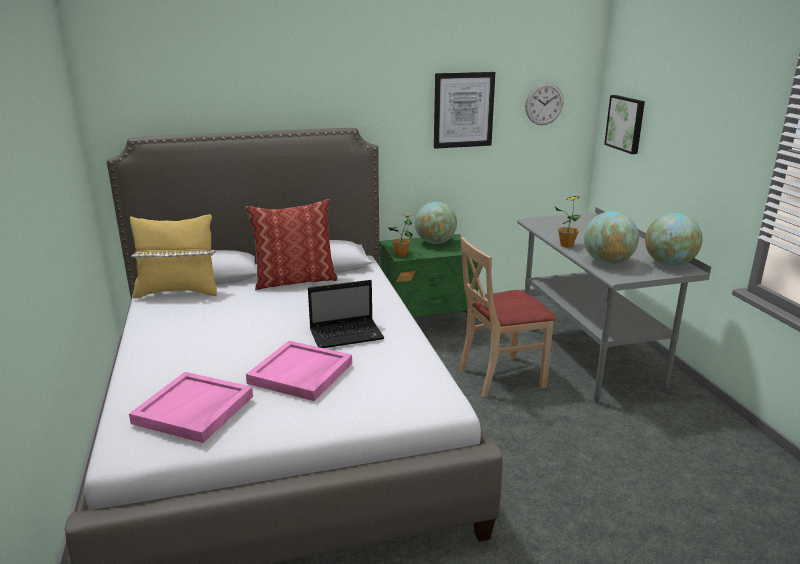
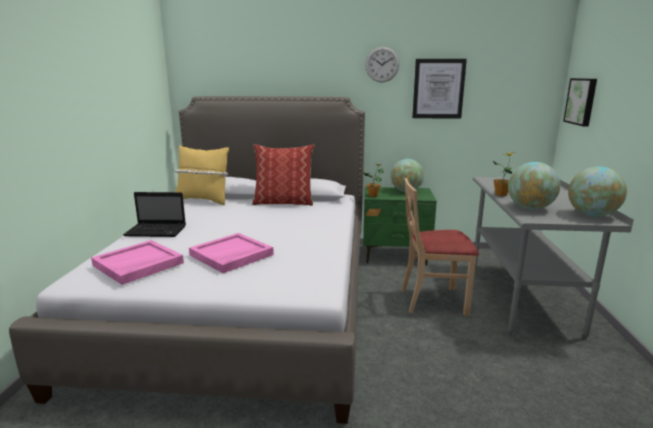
camera: 20 degrees right, 5 degrees down
laptop [308,280,384,348] -> laptop moved to [123,192,186,237]
wall clock [525,83,563,125] -> wall clock moved to [365,47,400,83]

